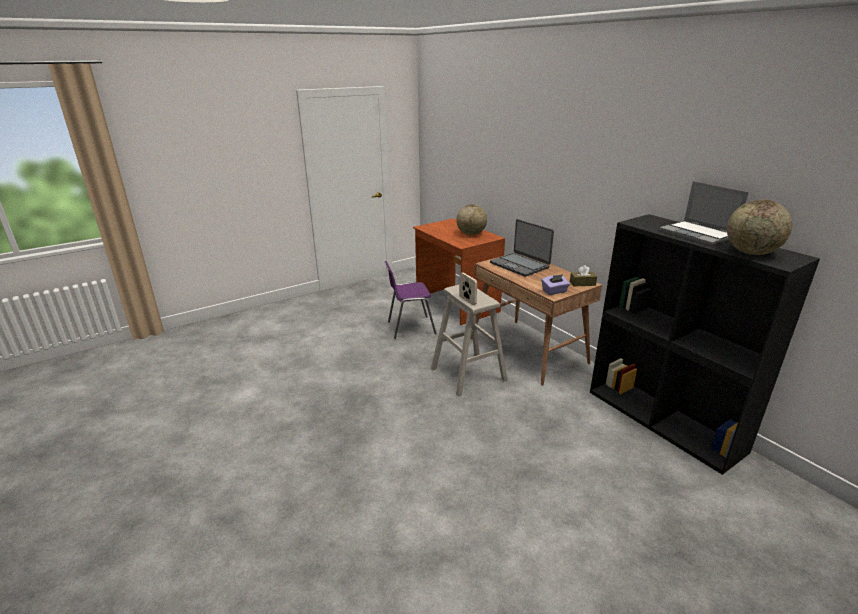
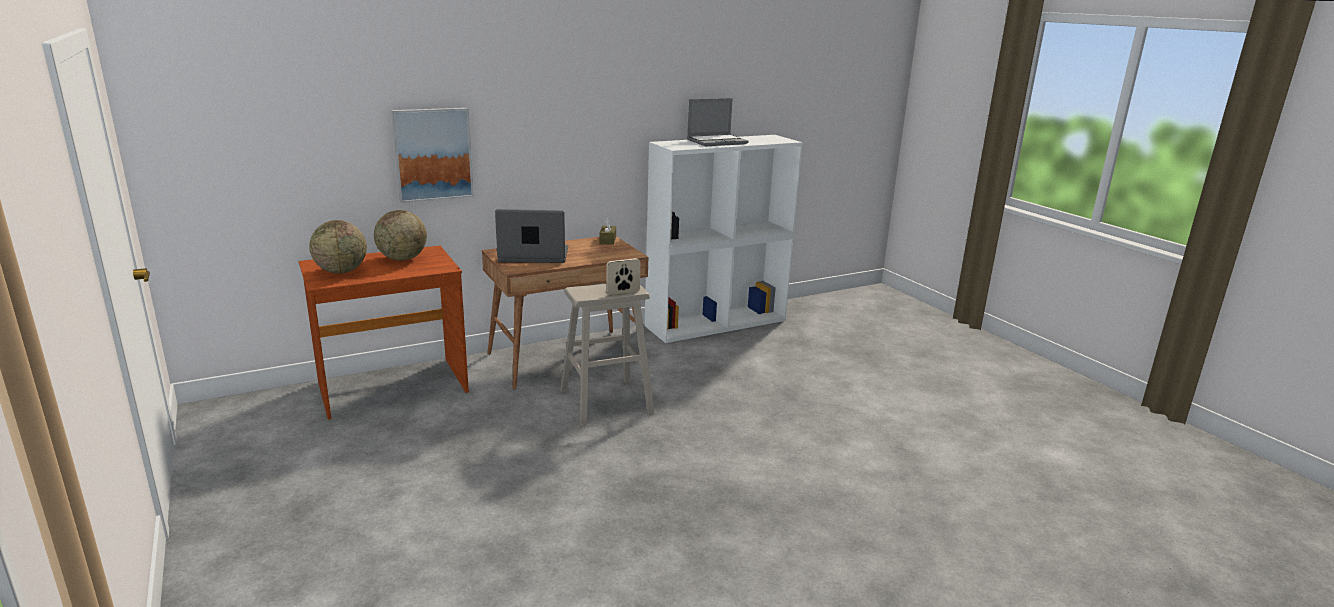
camera: 85 degrees left, 5 degrees down
purple chair [385,261,437,339] -> none
laptop [490,219,554,277] -> laptop turned 150 degrees counterclockwise [495,209,568,263]
purple tissue box [541,274,570,295] -> none
black bookcase [590,214,820,475] -> white bookcase [645,135,802,343]
globe [727,199,792,255] -> globe moved to [309,220,367,274]
none -> picture [391,108,474,203]

